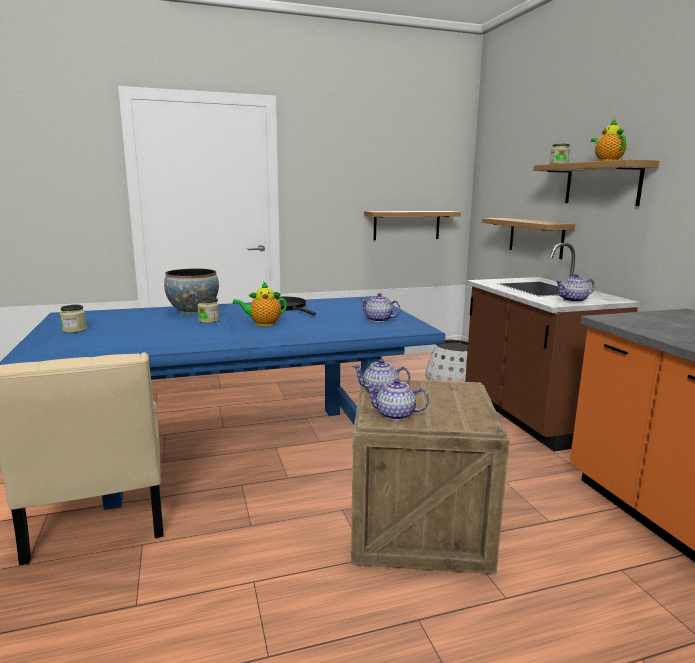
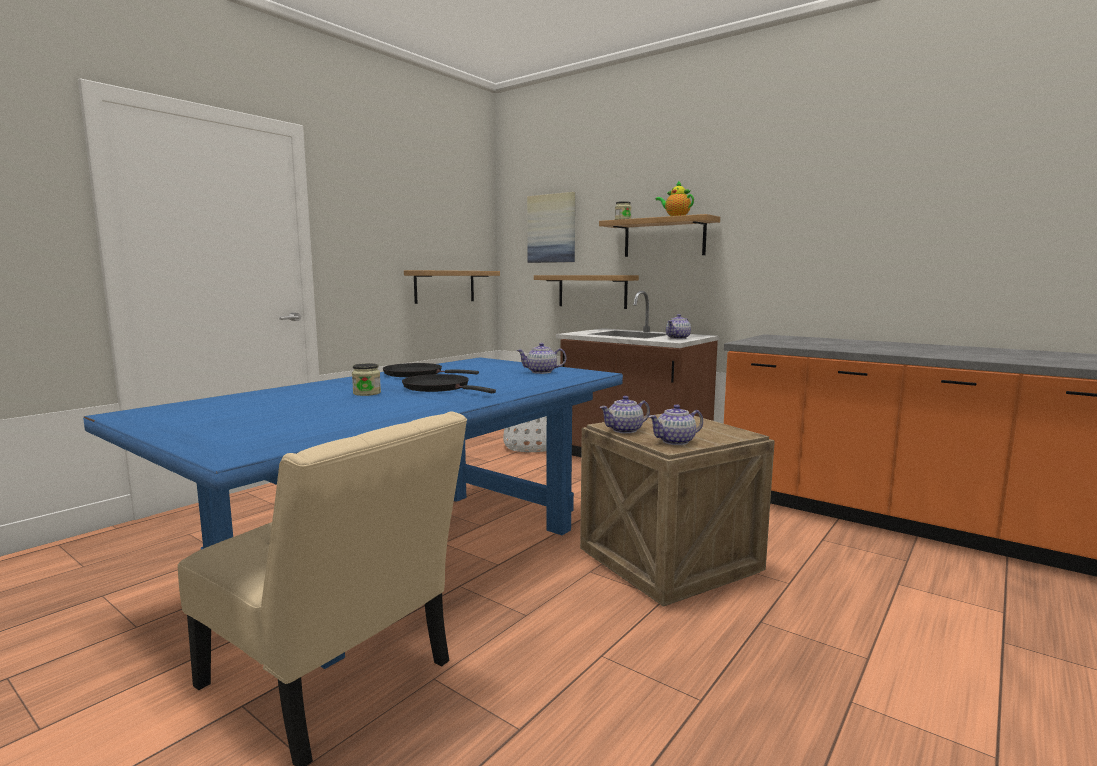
camera: 35 degrees left, 5 degrees down
jar [60,305,87,333] -> none
bowl [164,268,219,315] -> none
teapot [233,281,287,326] -> black frying pan [402,374,496,393]
none -> picture [527,192,575,263]

